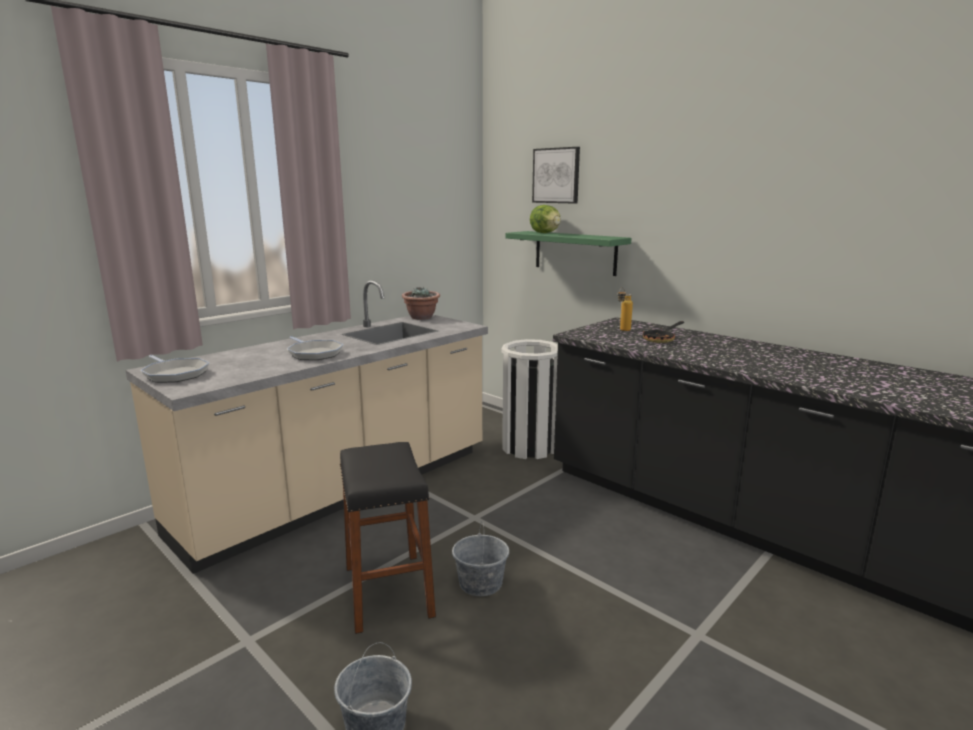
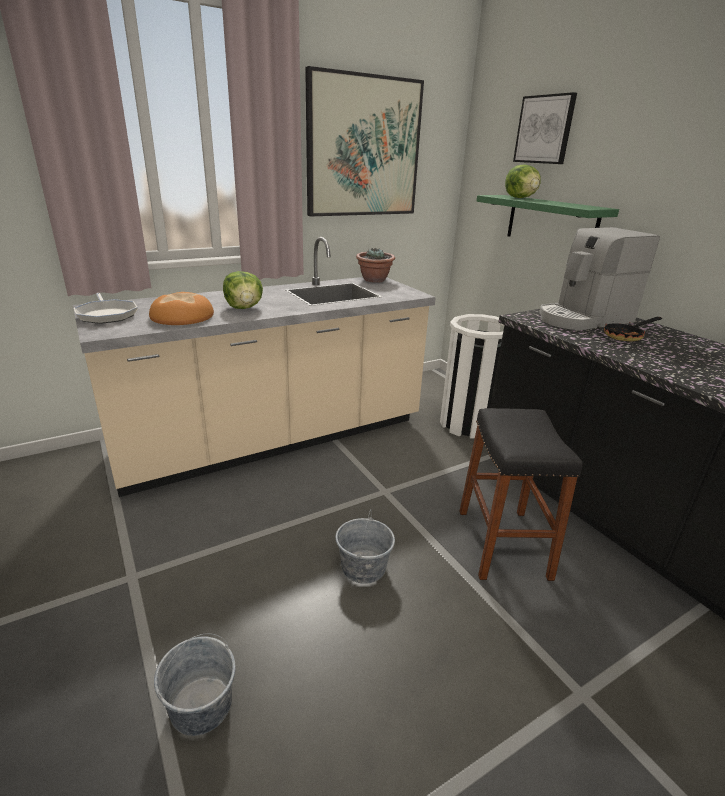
camera: 15 degrees right, 10 degrees up
frying pan [287,336,344,360] -> lettuce [223,271,263,309]
black stool [340,442,436,634] -> black stool moved to [459,408,583,581]
bottle [618,288,633,331] -> coffee machine [539,227,660,330]
none -> bread [149,292,214,325]
none -> picture [305,66,424,217]

